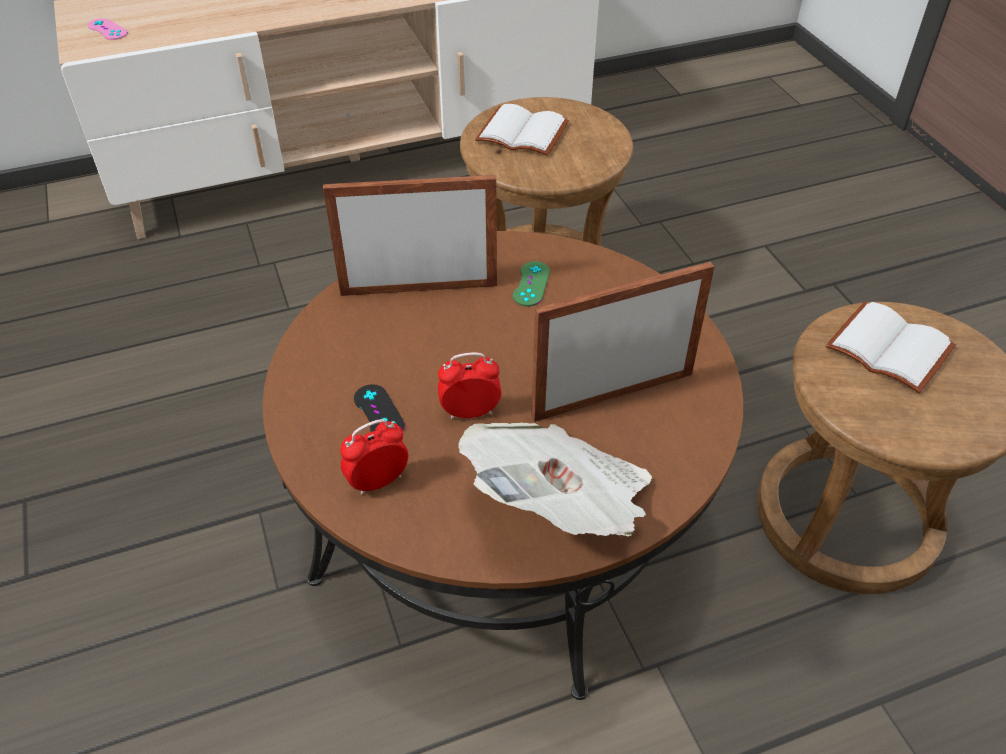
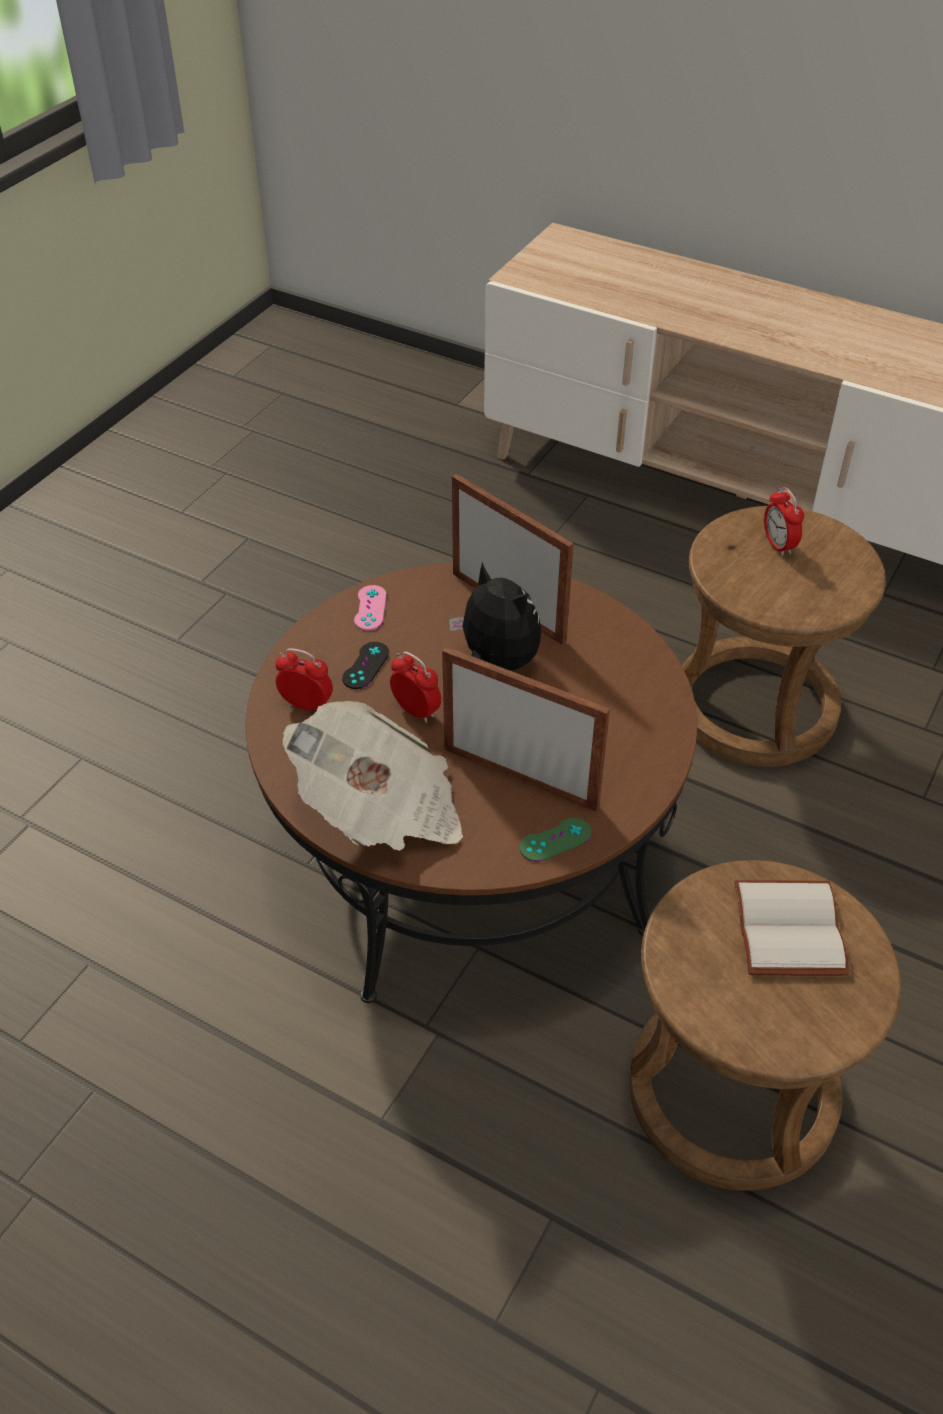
camera: 50 degrees right, 0 degrees up
pink game controller [87,18,128,40] -> pink game controller moved to [354,585,386,631]
white book [475,104,569,156] -> alarm clock [764,487,804,556]
green game controller [513,261,550,307] -> green game controller moved to [519,818,591,862]
none -> plush toy [449,562,541,671]

